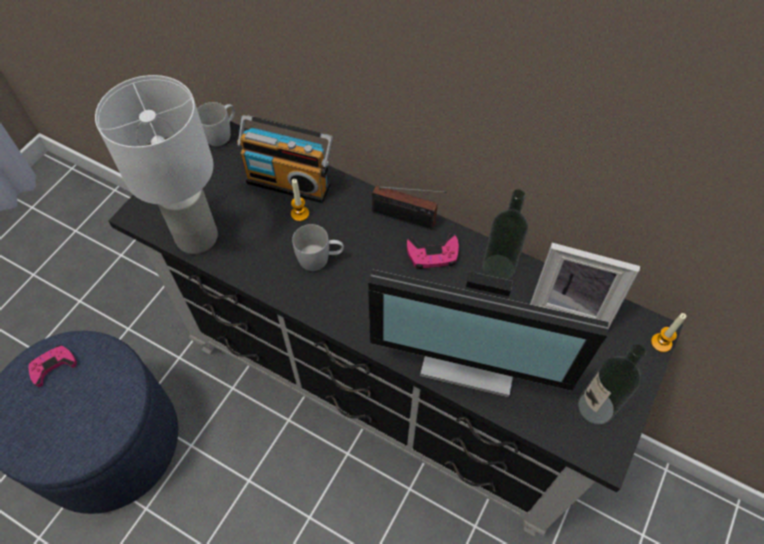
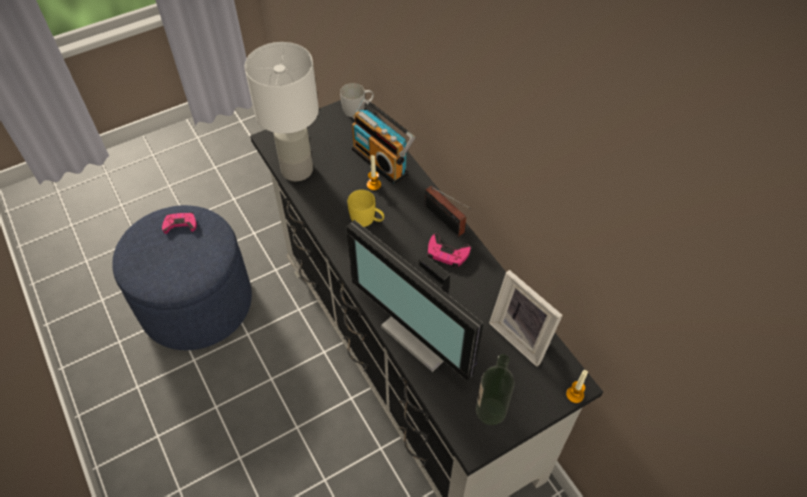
camera: 30 degrees right, 5 degrees down
white mug [292,224,344,271] -> yellow mug [348,190,384,227]
bottle [482,189,528,280] -> none

